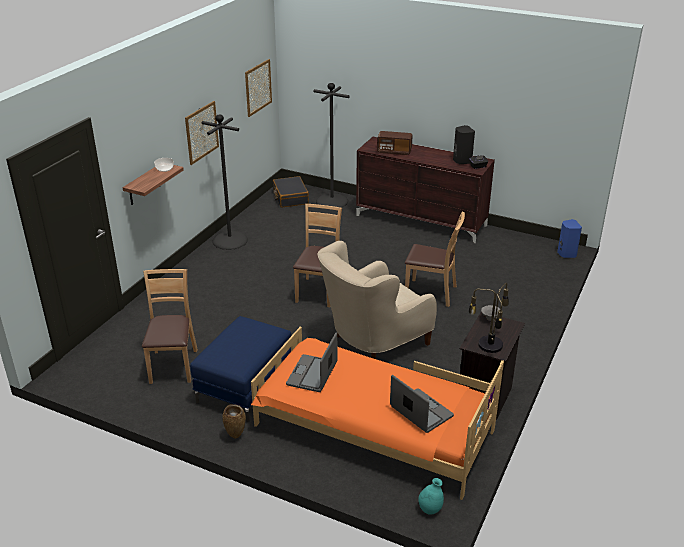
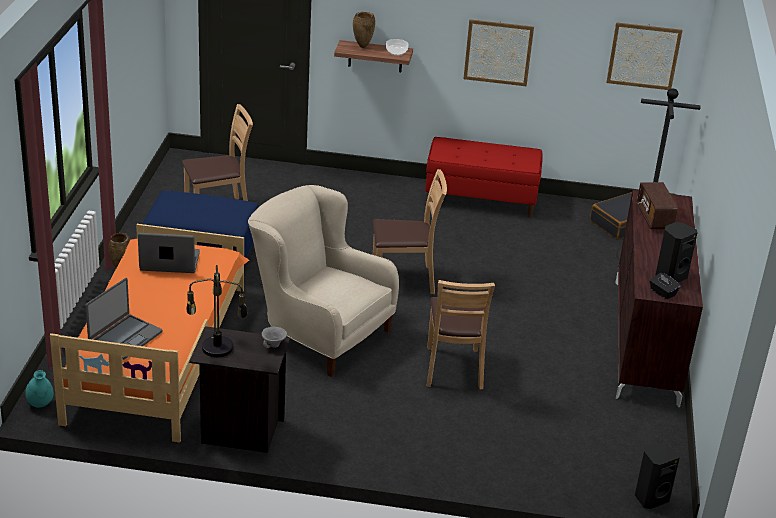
camera: 70 degrees right, 0 degrees up
black clothes rack [202,114,248,250] -> red bench [425,137,543,218]
blue speaker [557,219,582,258] -> black speaker [635,443,680,509]
none -> brown vase [353,12,375,48]

